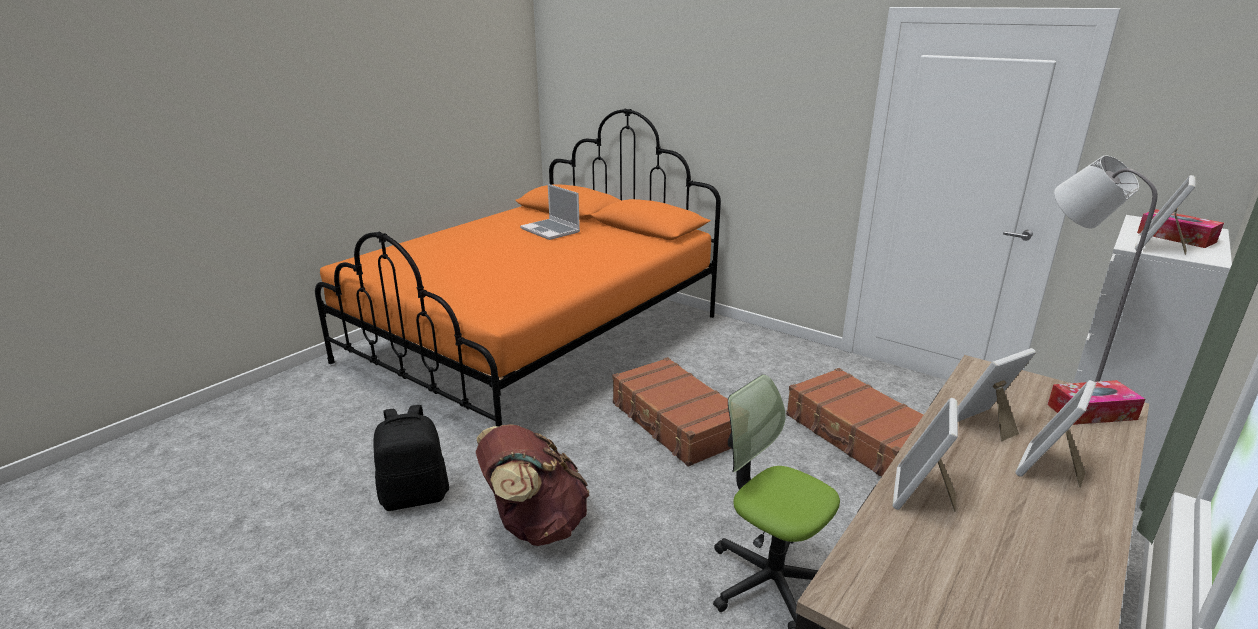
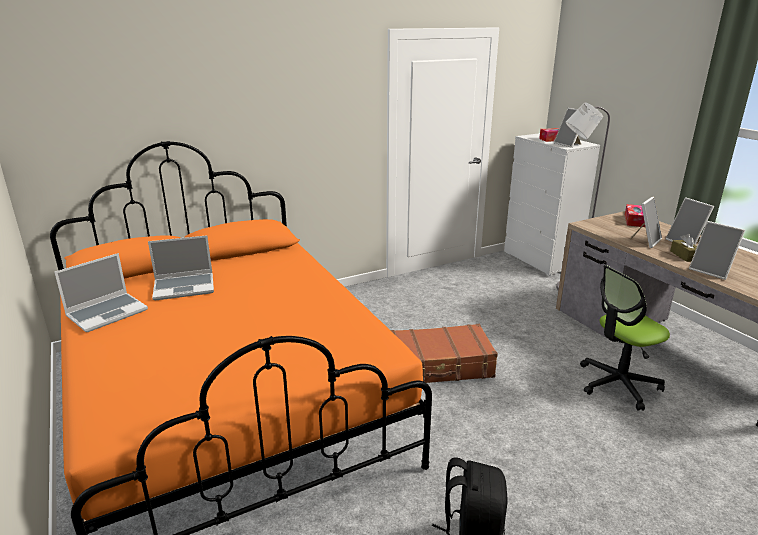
camera: 65 degrees left, 0 degrees up
brown backpack [476,424,590,546] -> none
brown suitcase [786,368,923,477] -> none
picture frame [957,348,1036,441] -> picture frame turned 135 degrees counterclockwise [629,197,662,248]
none -> laptop [54,253,148,332]
none -> brown tissue box [670,234,697,262]

